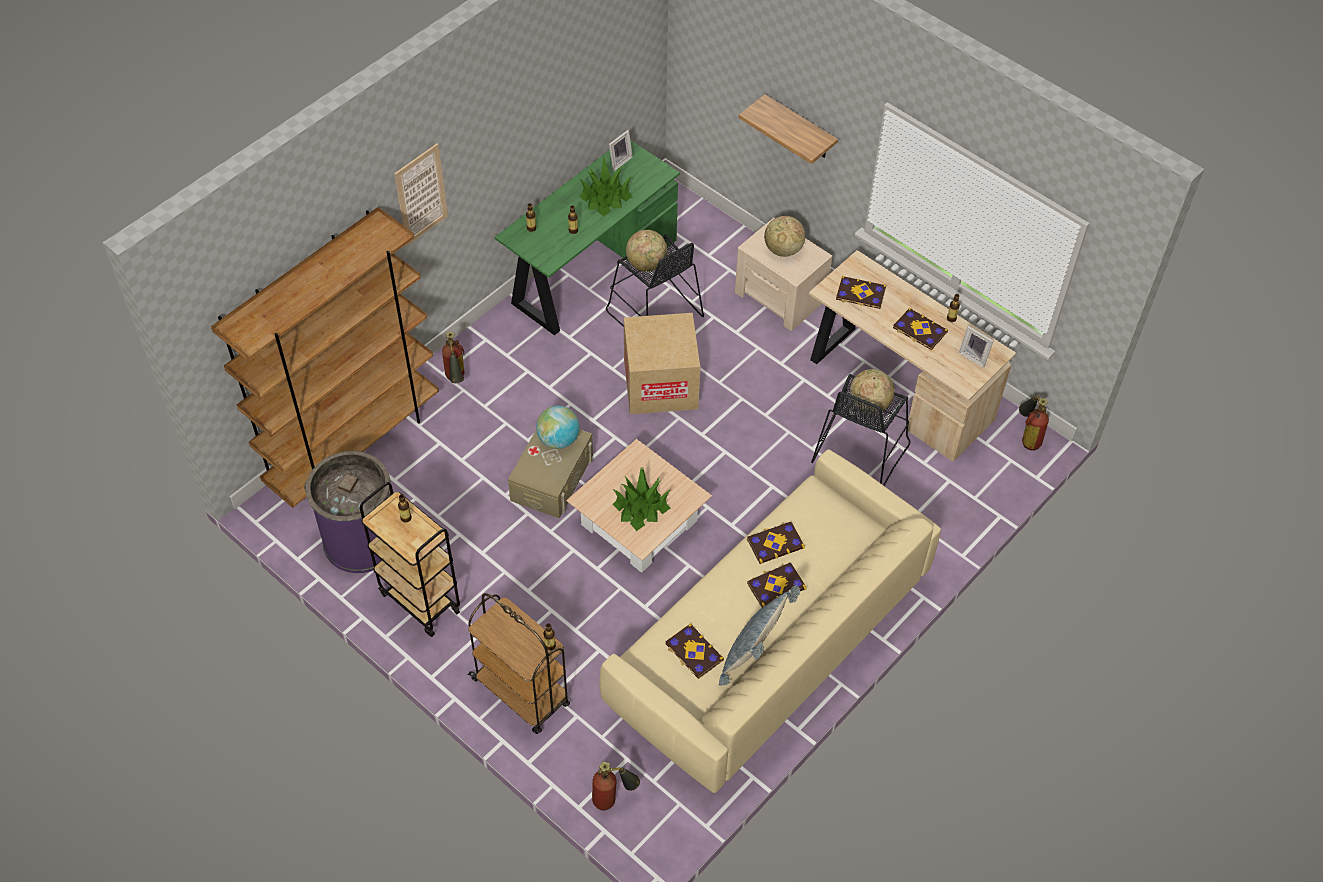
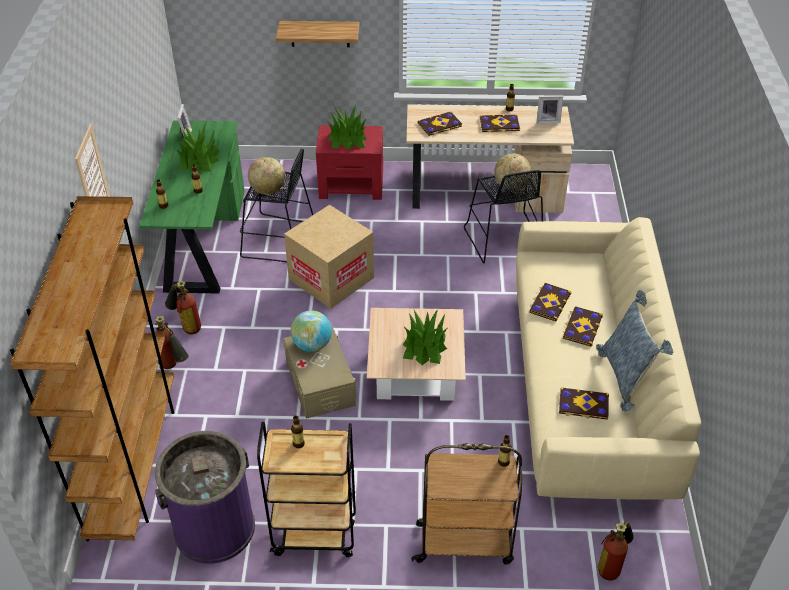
camera: 40 degrees left, 10 degrees down
beige nightstand [735,218,832,331] -> red nightstand [316,125,383,200]
globe [764,216,805,257] -> potted plant [328,104,367,150]
fire extinguisher [1019,396,1049,451] -> fire extinguisher moved to [165,281,201,334]

